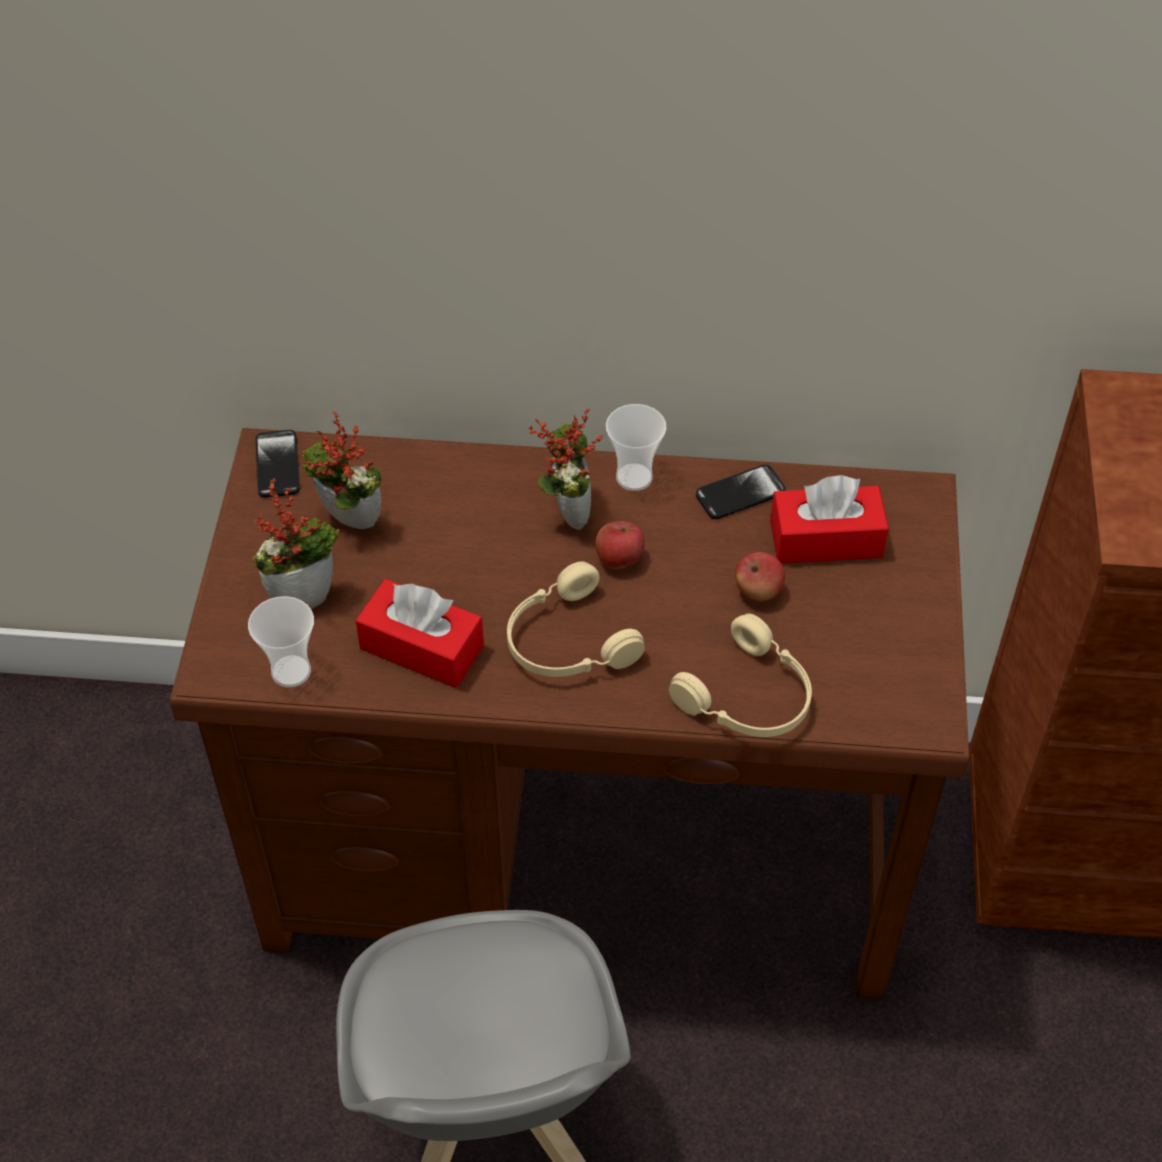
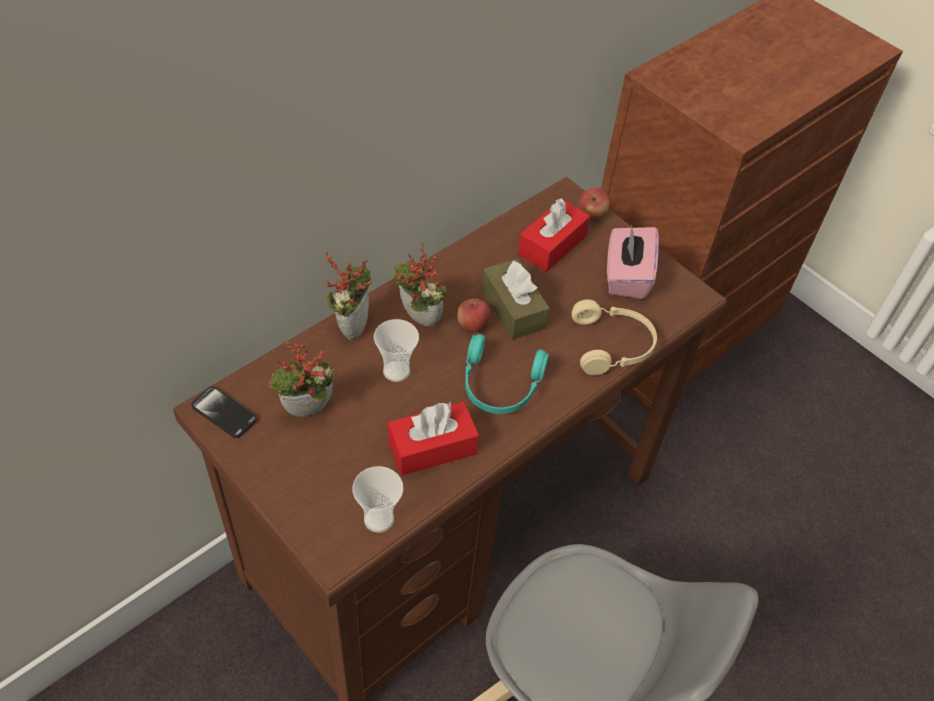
camera: 50 degrees left, 0 degrees up
potted plant [253,479,340,609] -> potted plant moved to [325,251,372,340]
beige headphones [507,561,645,677] -> turquoise headphones [465,334,549,414]
cup [606,404,666,491] -> cup moved to [374,319,419,382]
phone [696,464,786,519] -> none
apple [735,552,785,602] -> apple moved to [579,188,610,218]
none -> brown tissue box [482,259,550,340]
none -> pink tissue box [607,226,659,299]

